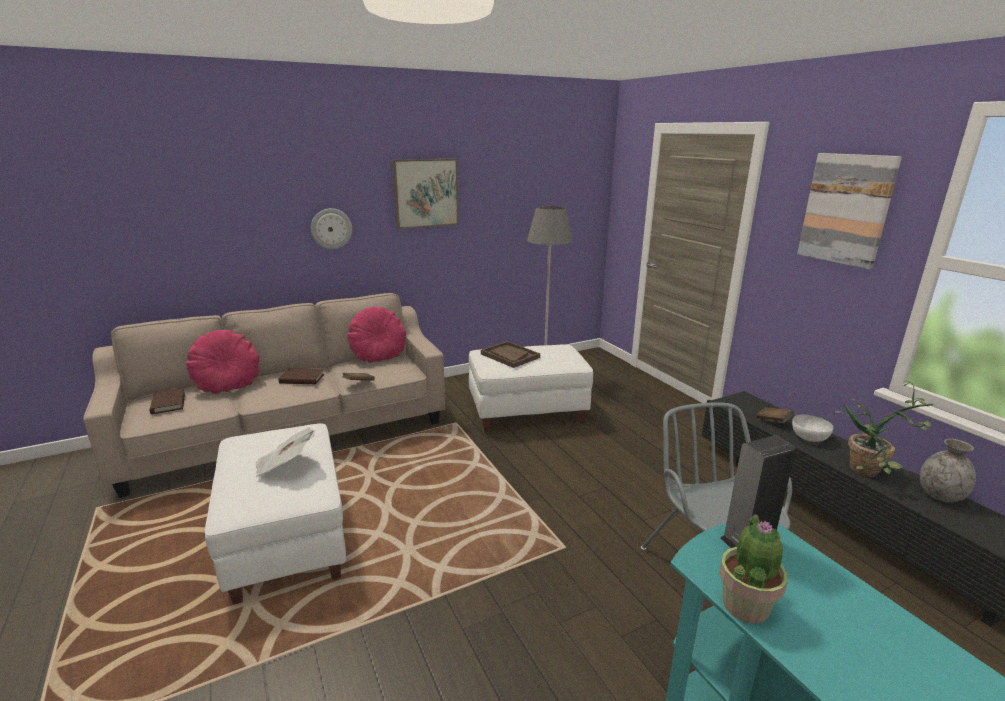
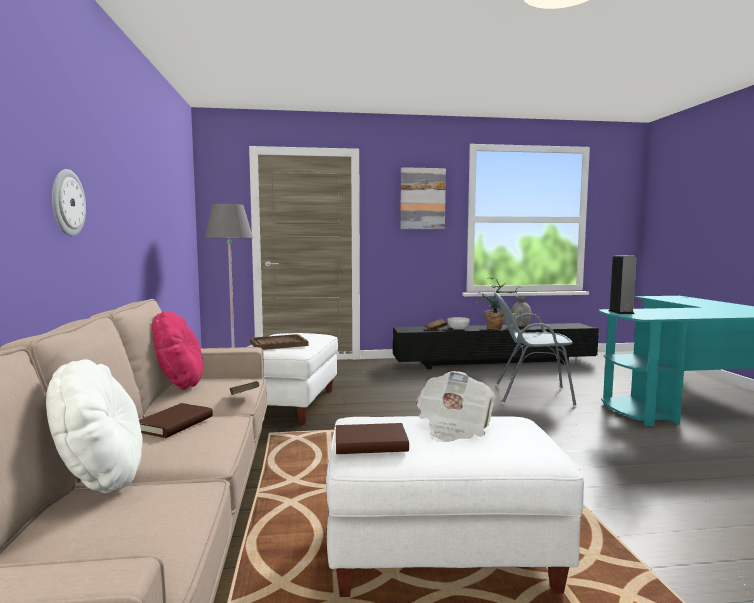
camera: 70 degrees left, 15 degrees down
brown book [149,387,185,414] -> brown book moved to [336,423,409,454]
pink pillow [186,330,260,394] -> white pillow [46,359,143,493]
picture [392,159,459,229] -> none
potted plant [719,515,788,624] -> none

